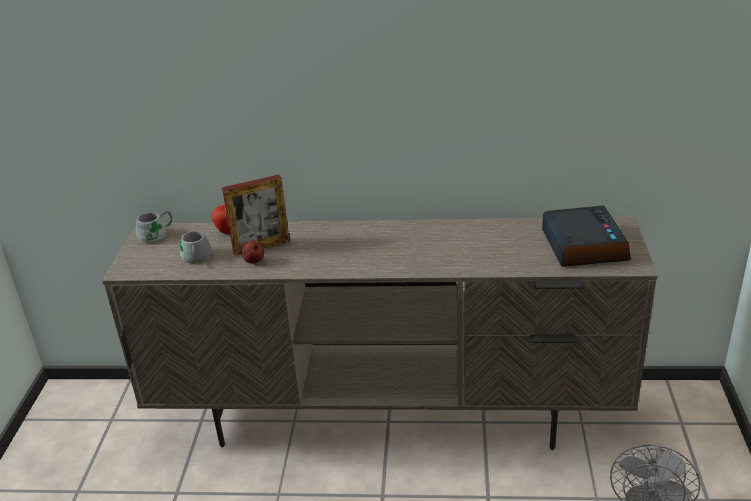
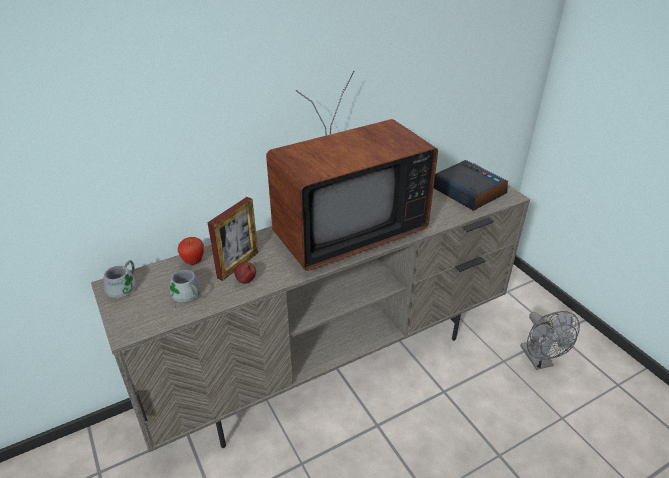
camera: 35 degrees left, 5 degrees up
none -> television [266,71,438,271]

